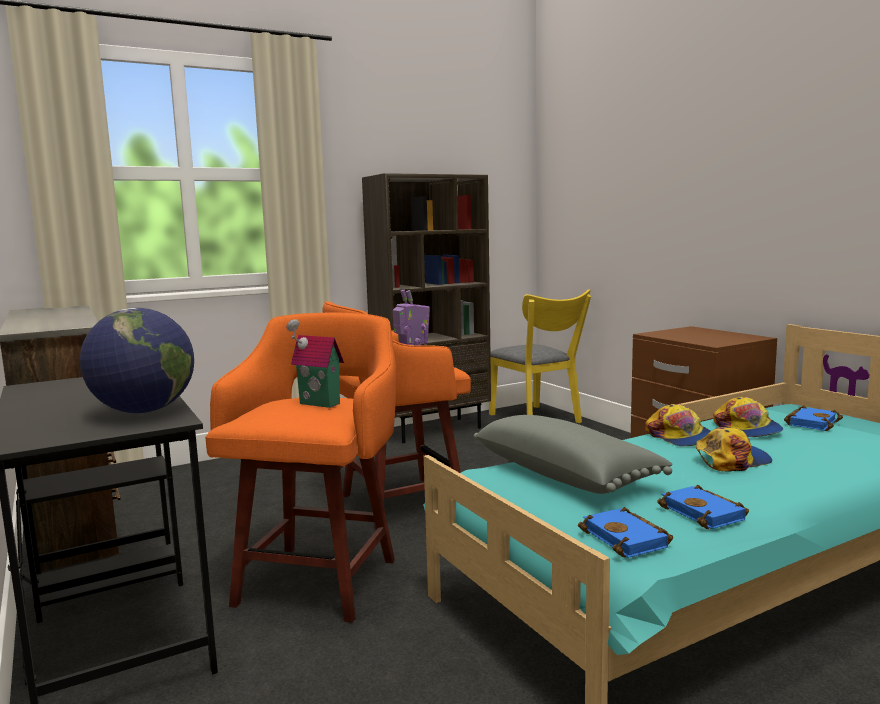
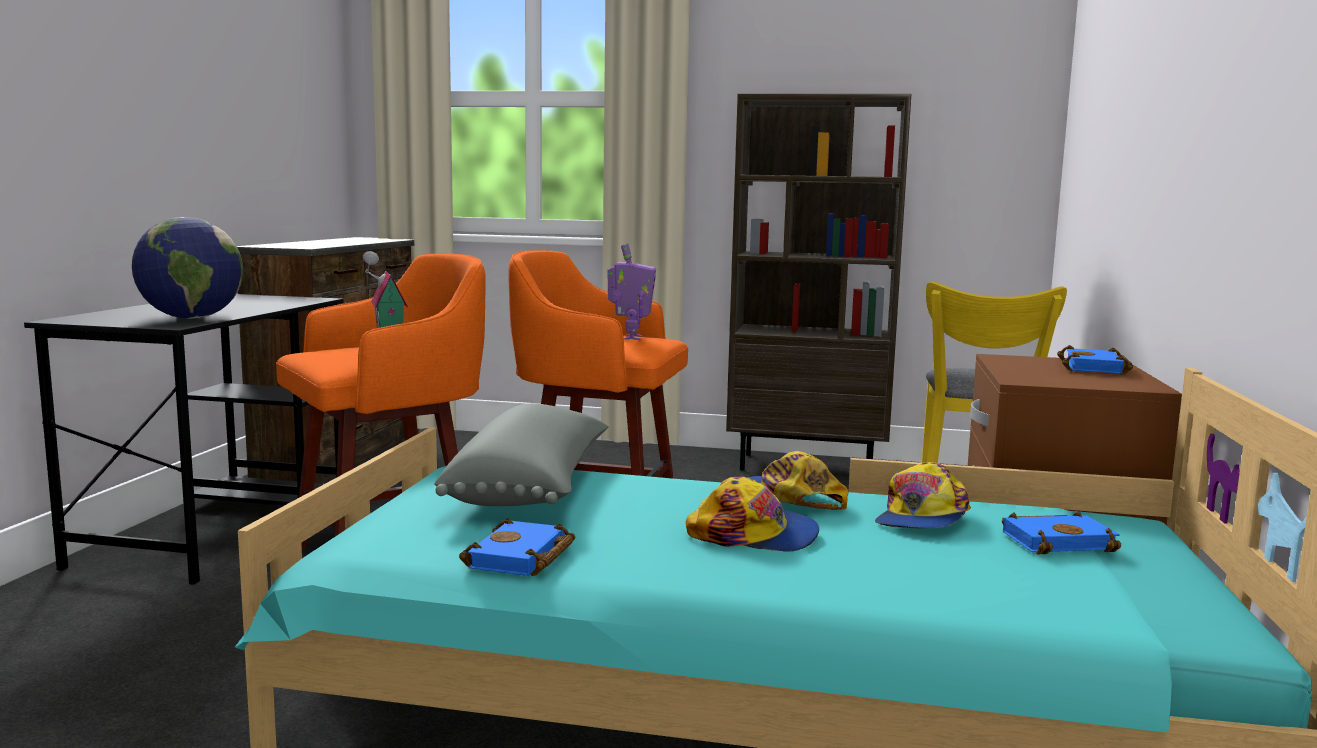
camera: 40 degrees right, 0 degrees up
blue book [578,507,673,558] -> blue book moved to [1057,345,1133,375]
cap [645,404,711,446] -> cap turned 135 degrees clockwise [748,451,848,510]

